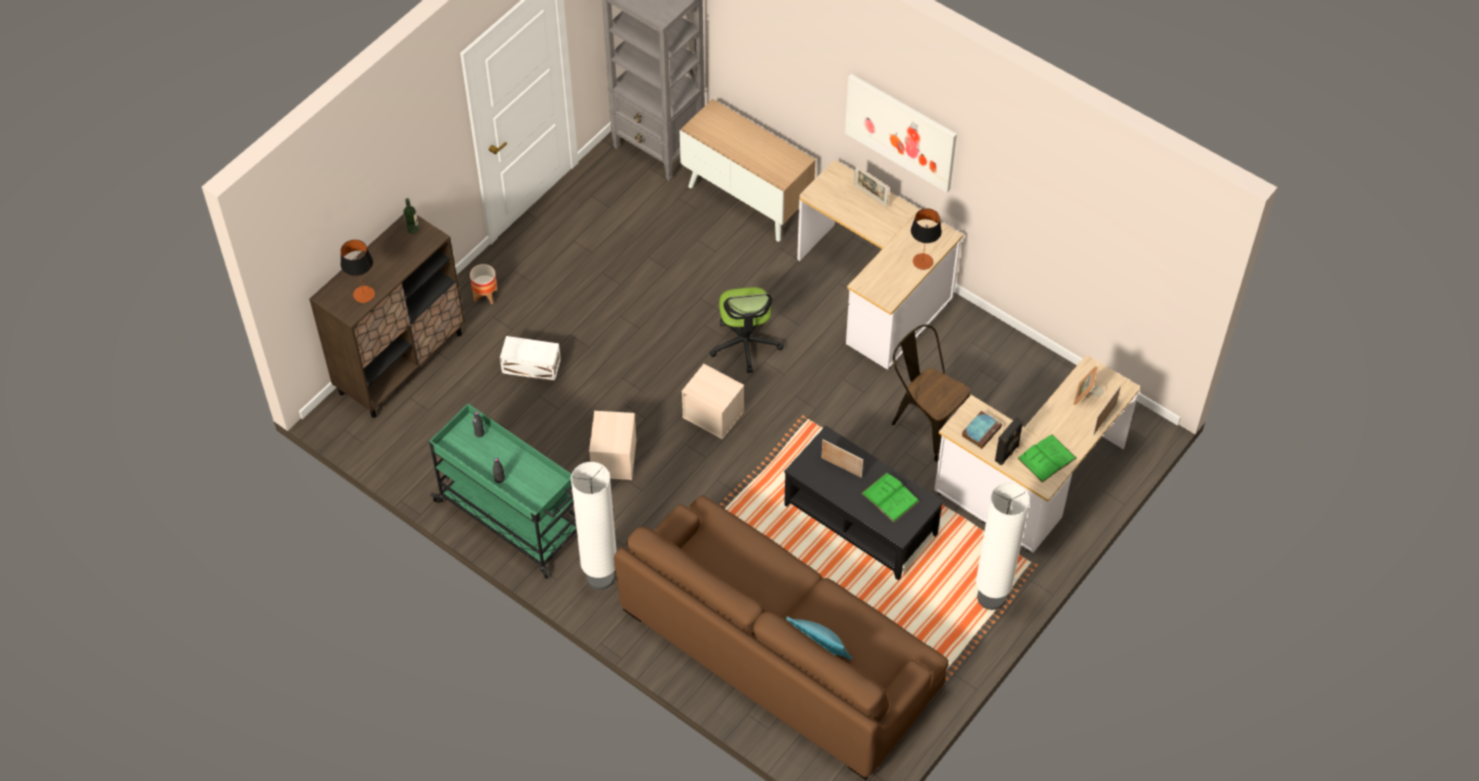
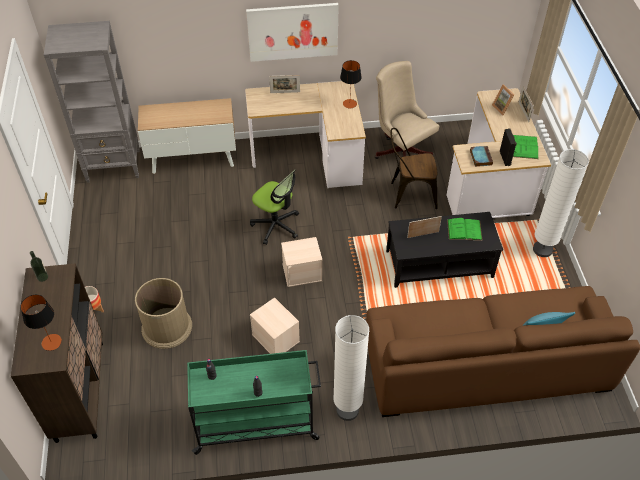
camera: 45 degrees left, 5 degrees down
white storage box [500,336,561,381] -> brown trash can [135,278,192,349]
none -> beige office chair [375,61,439,159]

